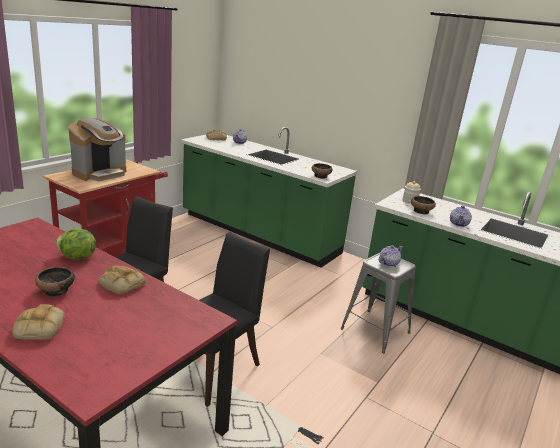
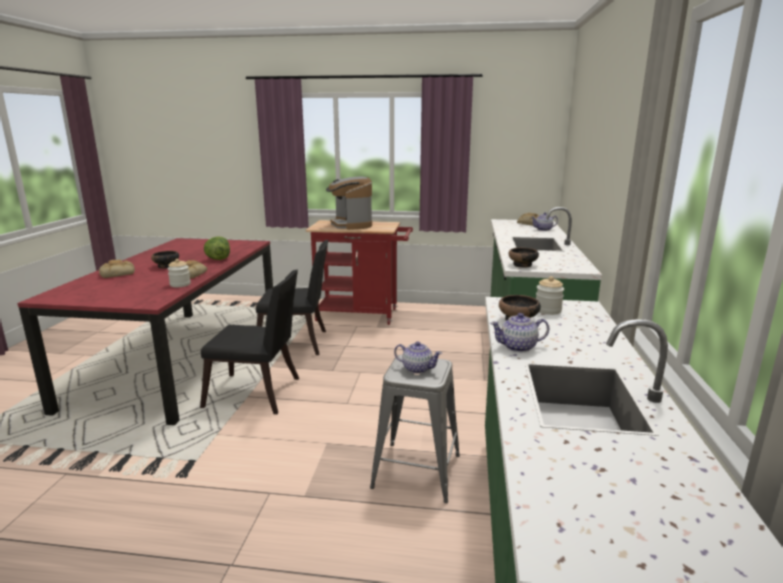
camera: 65 degrees right, 5 degrees down
coffee machine [68,118,126,181] -> coffee machine turned 60 degrees clockwise [326,176,372,230]
none -> jar [167,259,191,287]

